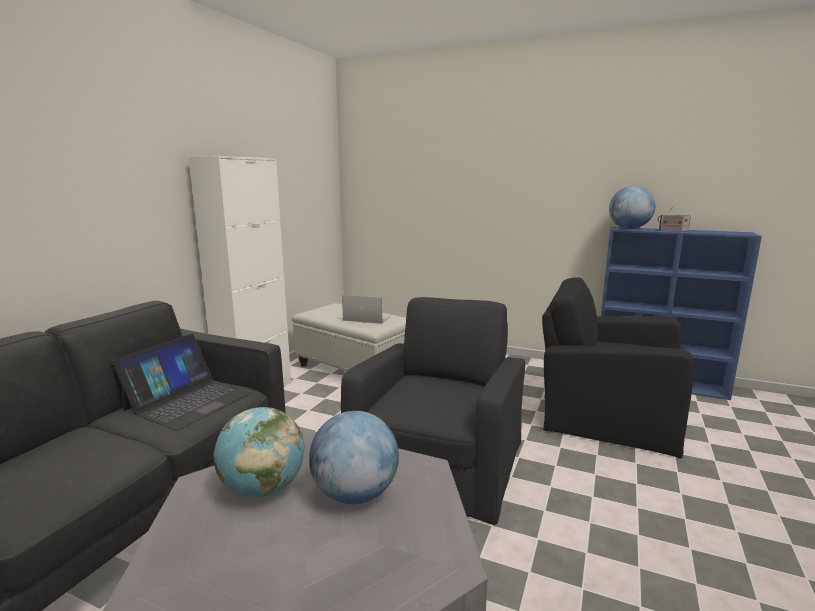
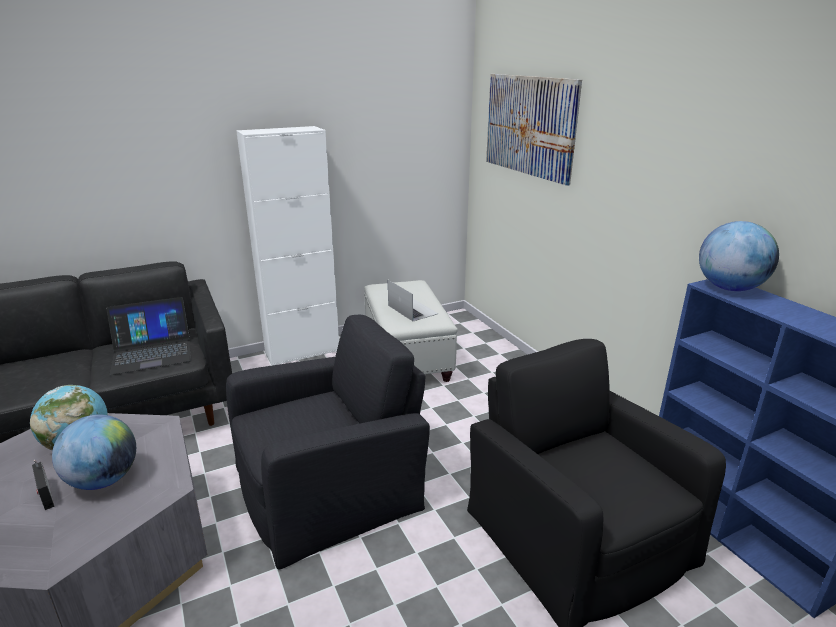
camera: 40 degrees right, 10 degrees up
radio [658,207,691,232] -> radio moved to [32,460,54,510]
none -> picture [486,74,582,186]

